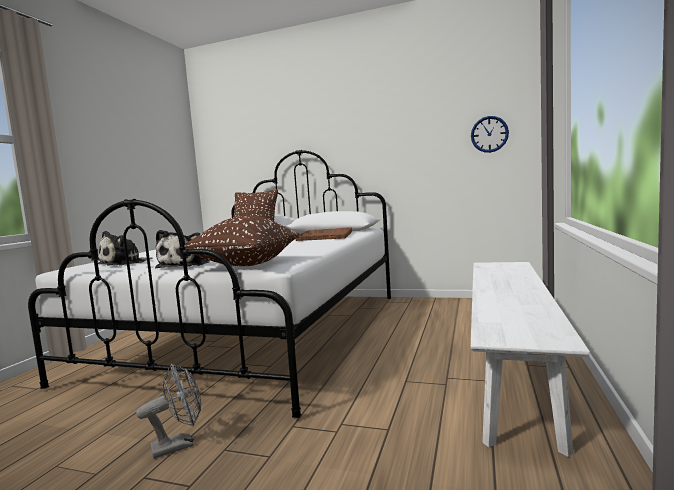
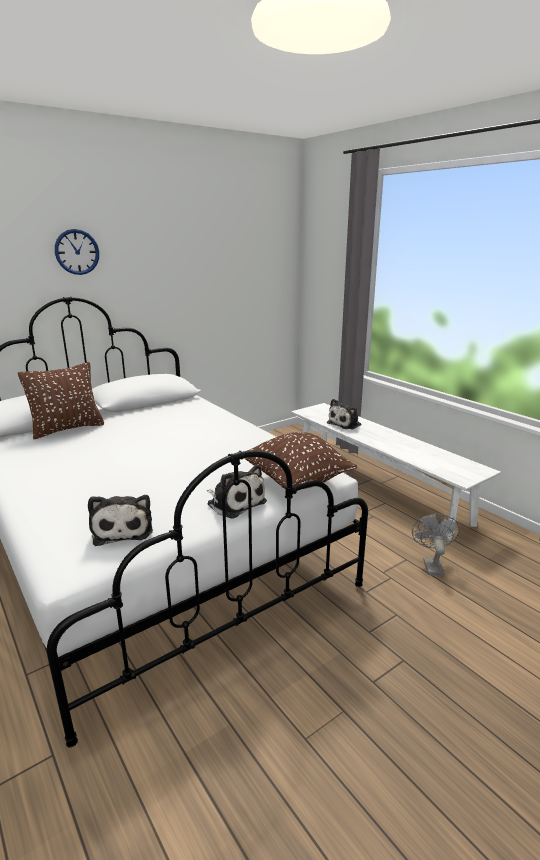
camera: 55 degrees left, 15 degrees up
grey fan [136,364,201,459] -> grey fan moved to [412,514,460,576]
brown tray [296,227,352,241] -> none
wall clock [471,116,509,153] -> wall clock moved to [55,229,99,275]
none -> plush toy [327,399,361,429]

